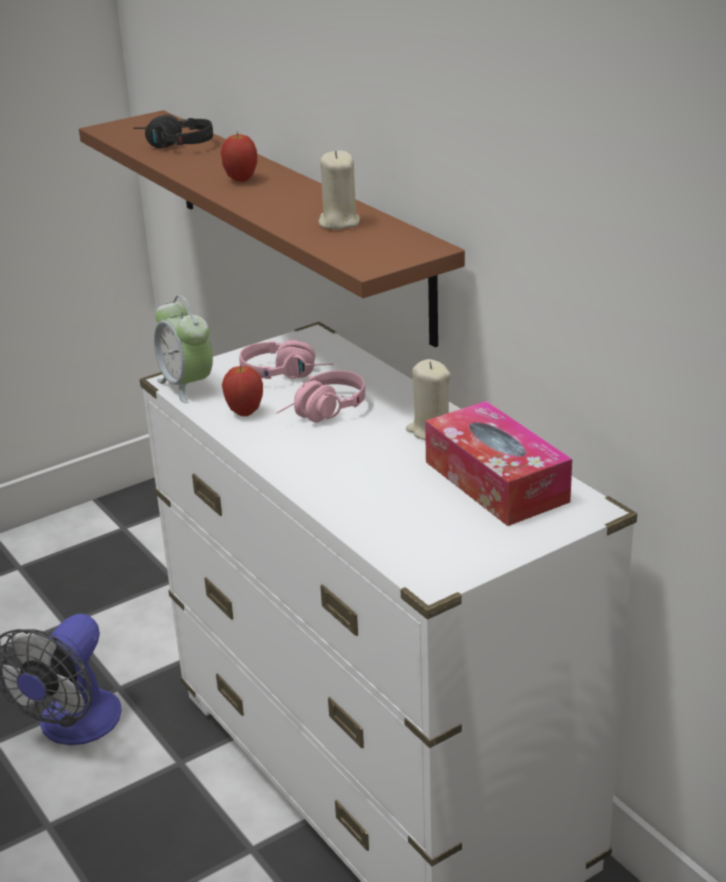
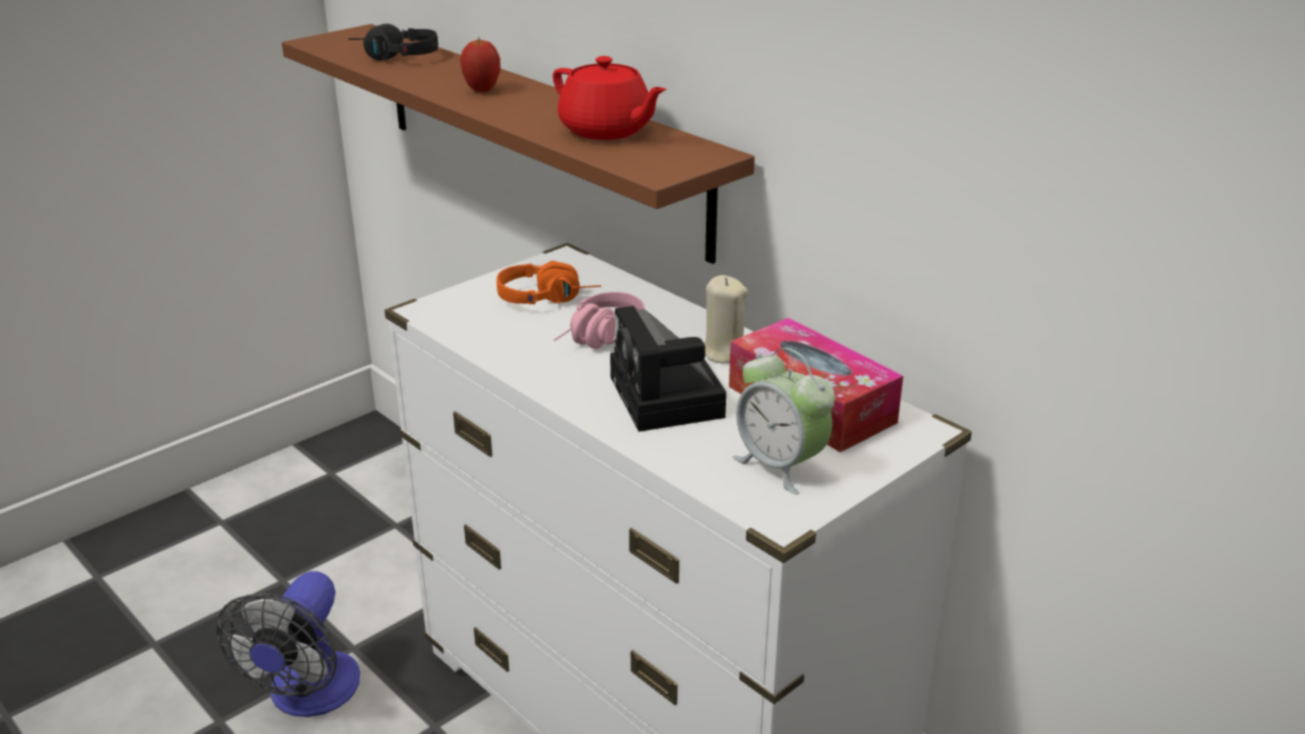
camera: 10 degrees left, 0 degrees up
alarm clock [154,295,213,403] -> alarm clock moved to [733,347,835,495]
apple [222,365,263,416] -> none
pink headphones [239,339,333,379] -> orange headphones [497,261,601,304]
beige candle [318,151,360,230] -> red teapot [553,56,666,140]
none -> camera [610,306,726,432]

